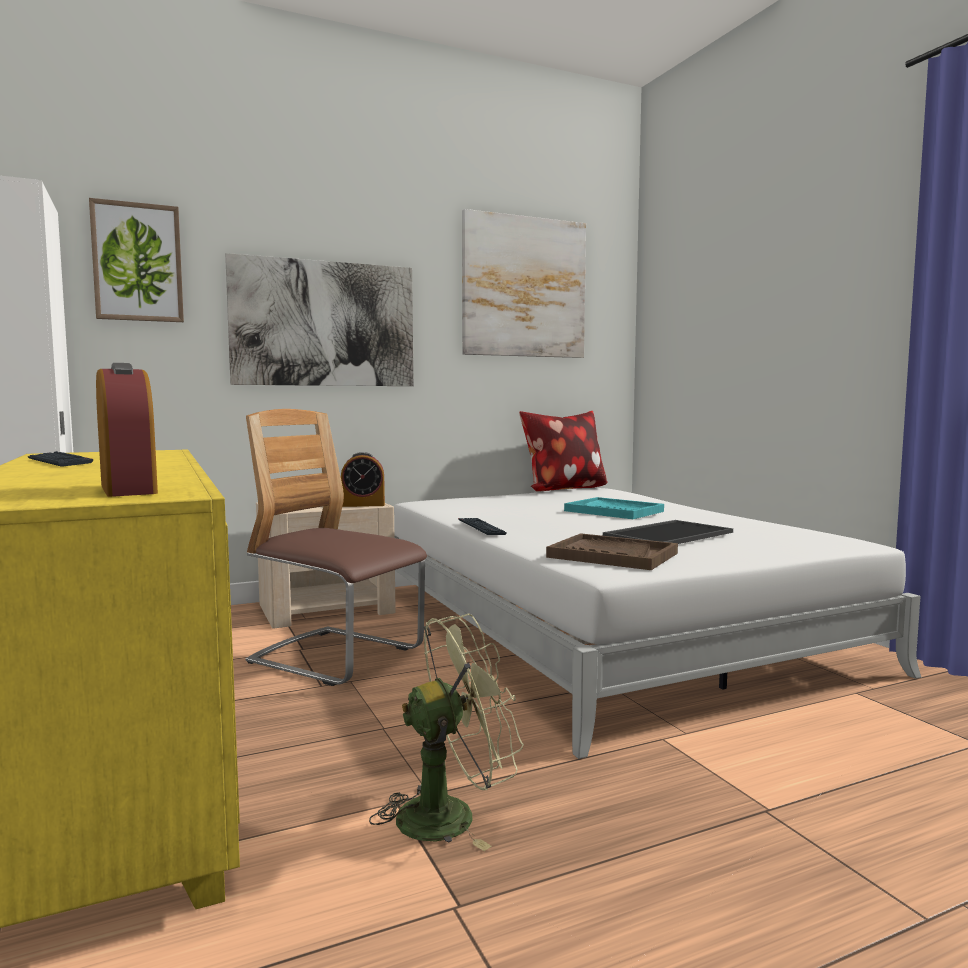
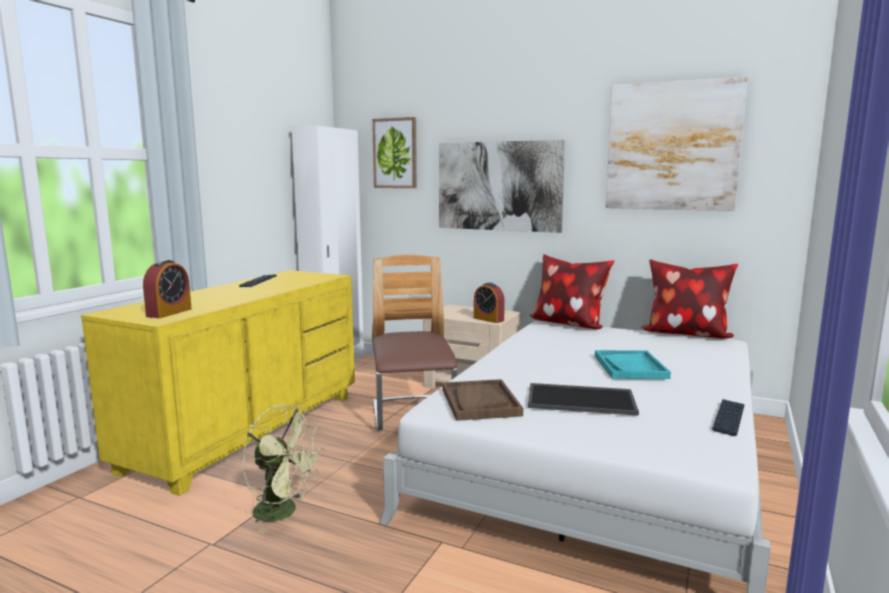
camera: 50 degrees right, 5 degrees up
keyboard [458,518,507,535] -> keyboard moved to [712,399,745,436]
none -> pillow [530,254,615,329]

